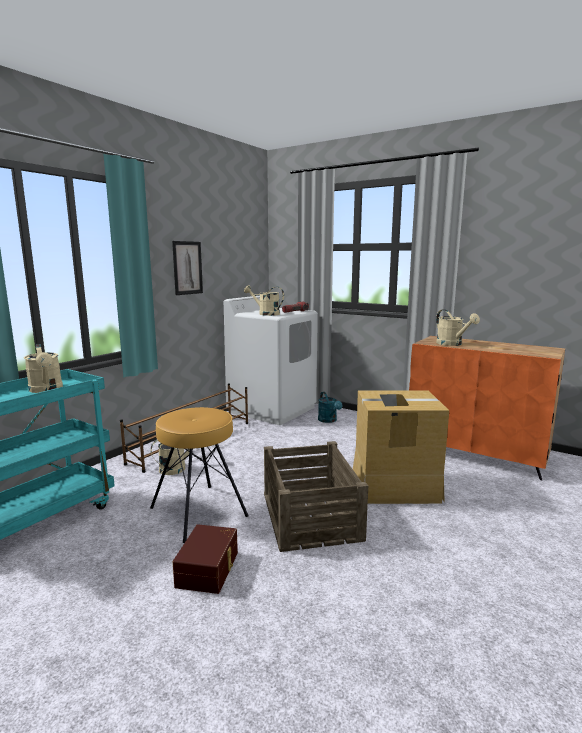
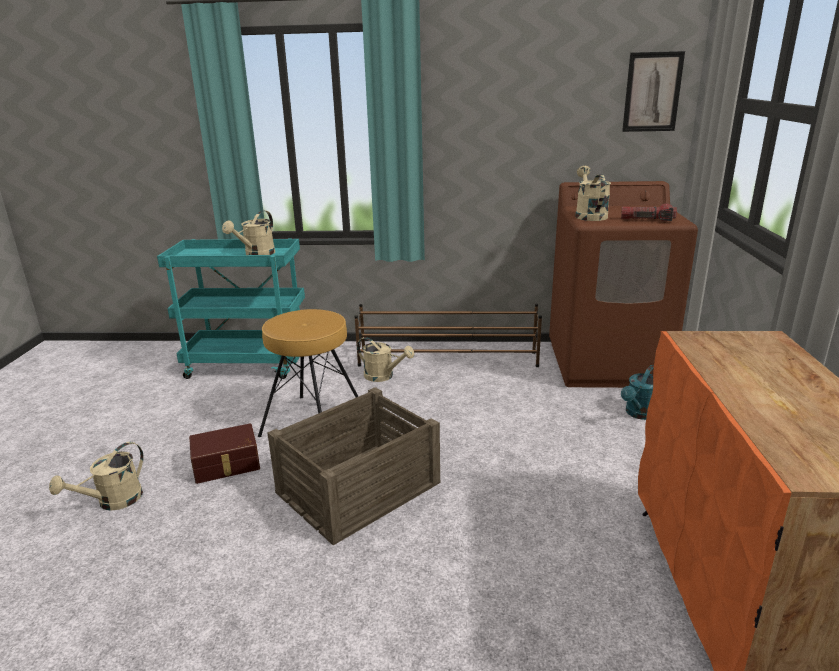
camera: 60 degrees right, 10 degrees up
picture [172,241,203,295] -> picture moved to [622,51,685,132]
white washing machine [224,296,318,425] -> brown washing machine [549,181,698,388]
cardboard box [353,390,449,504] -> none
beige watering can [436,309,480,346] -> beige watering can moved to [49,442,144,511]

